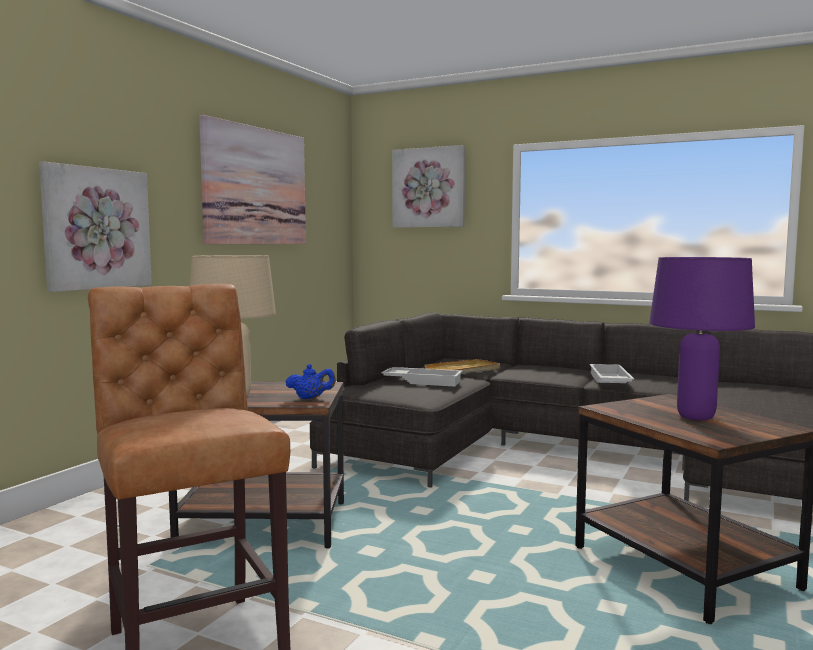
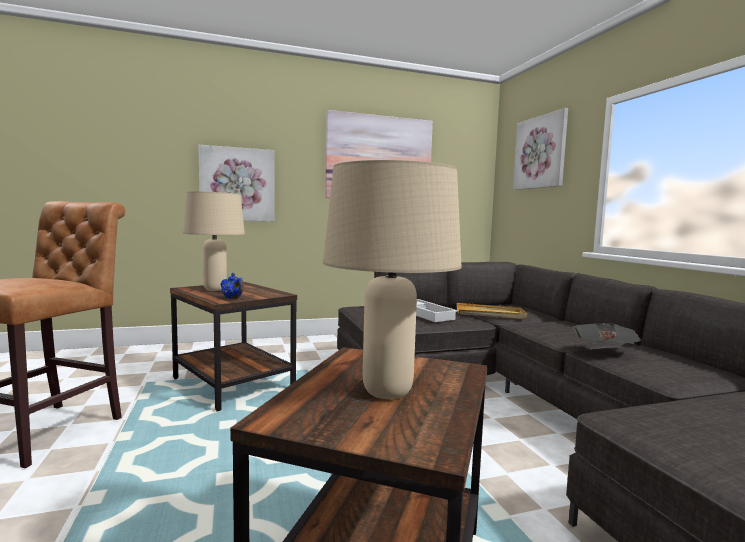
camera: 45 degrees right, 0 degrees up
white tray [590,364,634,383] -> newspaper [572,323,641,346]
purple table lamp [649,257,755,420] -> beige table lamp [323,160,462,399]

